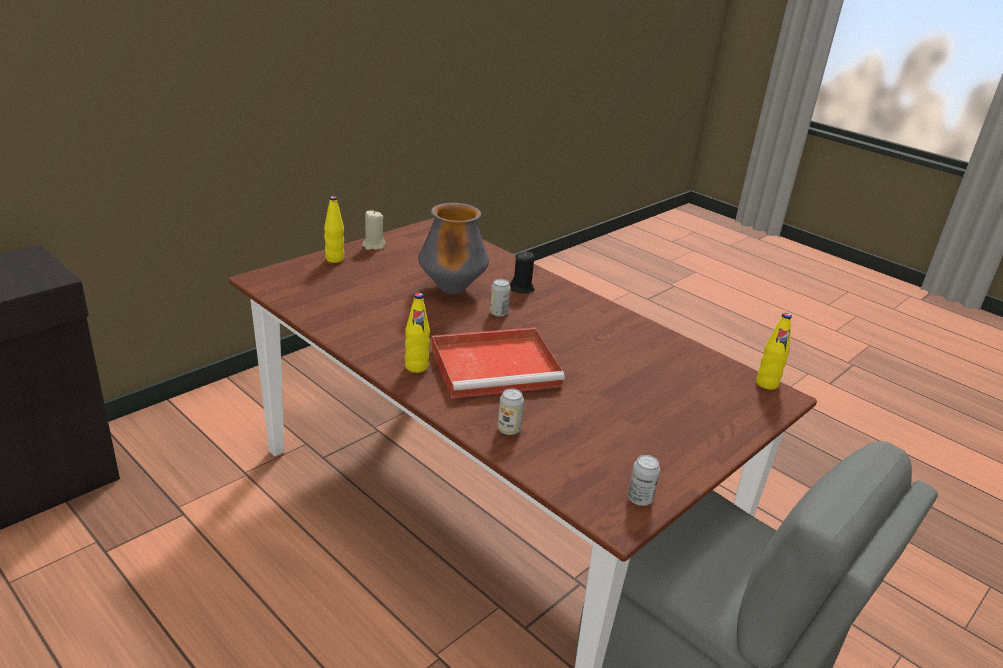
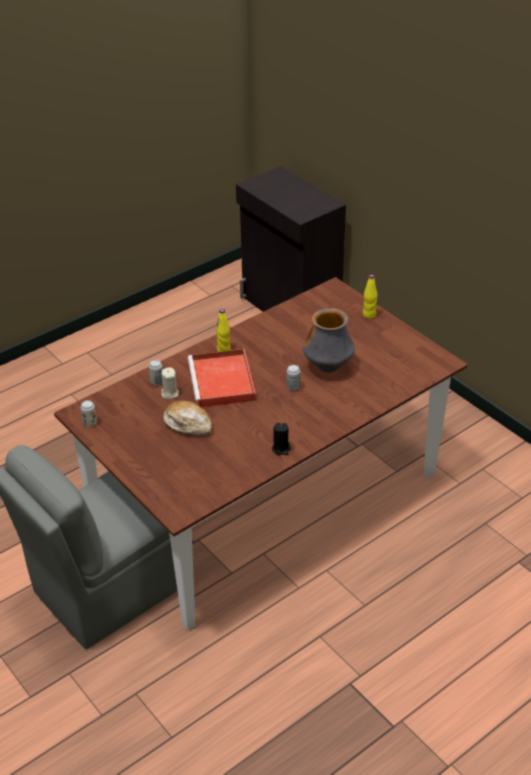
camera: 100 degrees right, 10 degrees up
beige candle [362,211,386,250] -> beige candle moved to [161,367,179,400]
black candle [510,252,535,293] -> black candle moved to [272,423,291,455]
yellow bottle [756,313,792,390] -> none
none -> bread [163,400,213,435]

